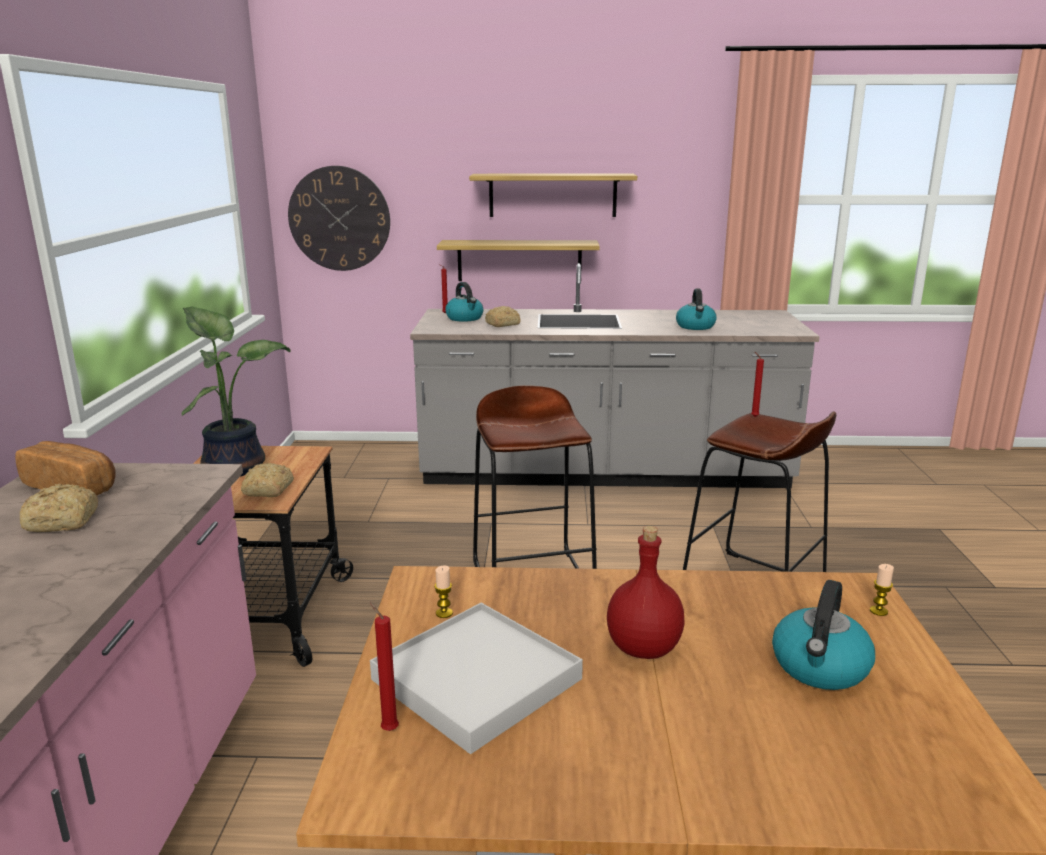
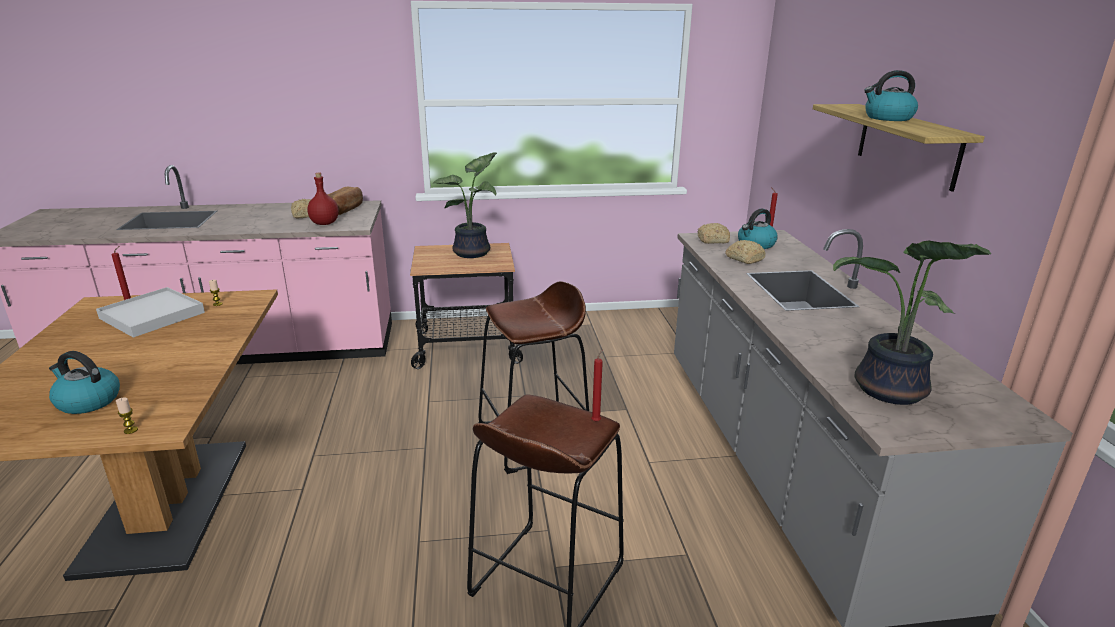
camera: 80 degrees right, 5 degrees up
bread [241,463,294,497] -> bread moved to [698,223,730,244]
wall clock [288,166,390,271] -> none
shelf [437,240,600,281] -> none
red bottle [607,526,685,659] -> red bottle moved to [307,173,339,225]
kettle [676,289,717,330] -> kettle moved to [864,70,918,121]
none -> potted plant [833,241,991,405]

